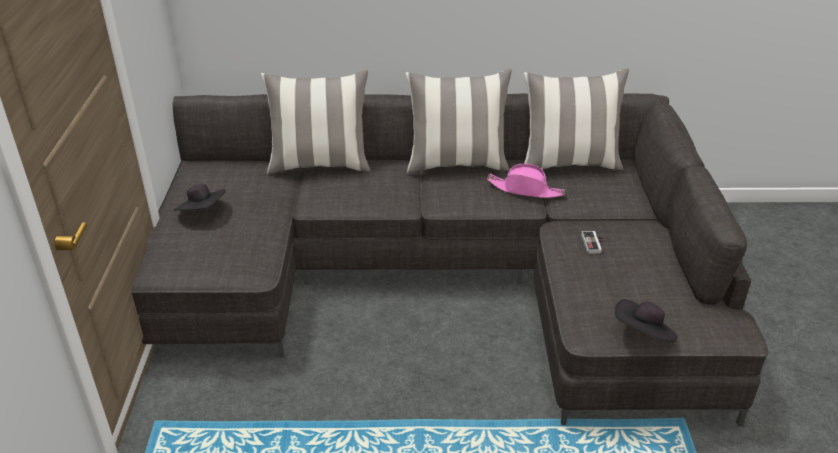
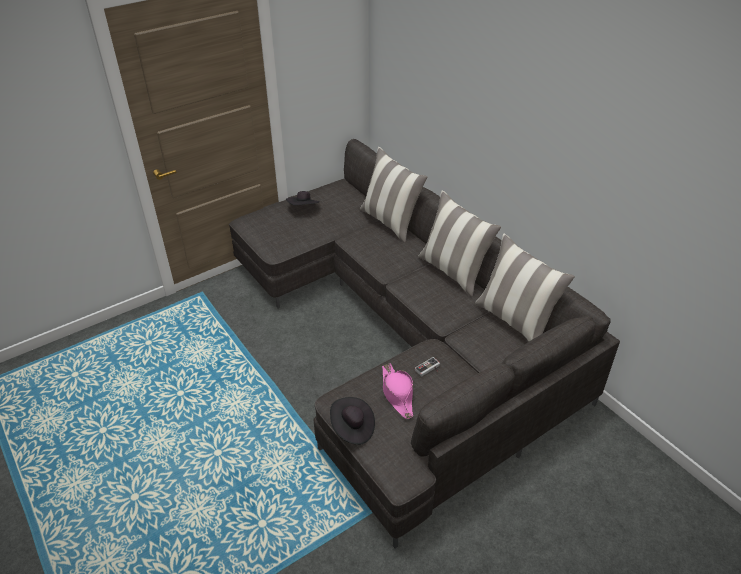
camera: 55 degrees right, 5 degrees up
pink hat [487,164,565,198] -> pink hat moved to [382,363,413,419]

